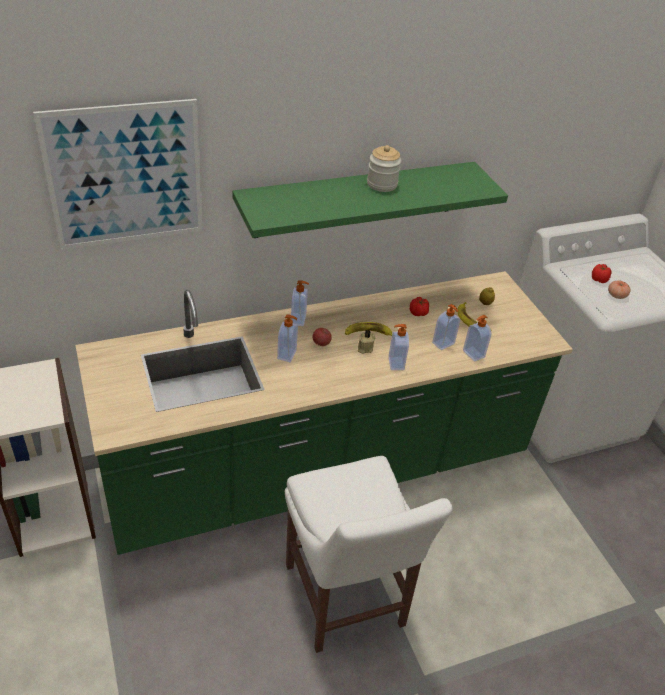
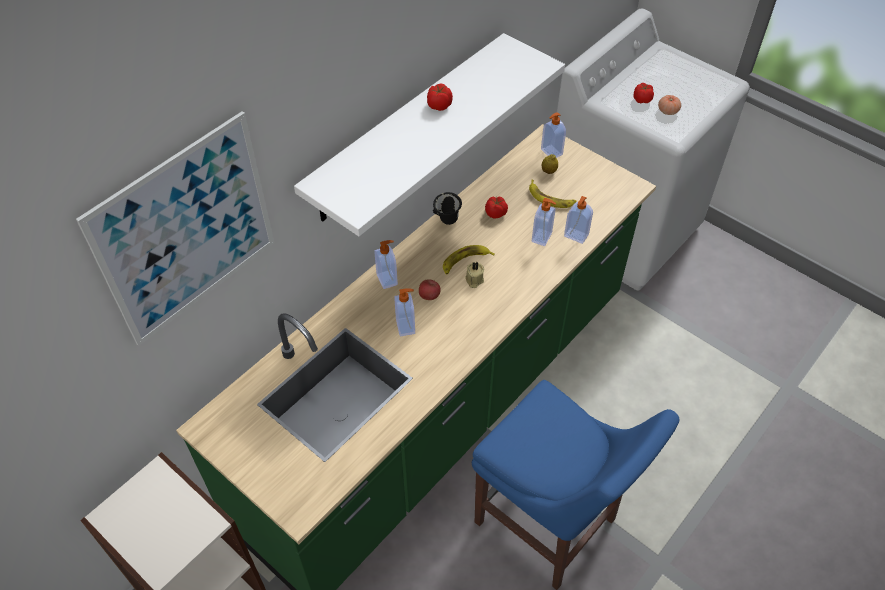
camera: 25 degrees left, 10 degrees up
green shelf [232,162,508,238] -> white shelf [294,33,565,236]
white chair [285,456,452,653] -> blue chair [472,380,679,590]
jar [367,145,401,192] -> tomato [427,84,453,111]
soap dispenser [388,324,409,370] -> soap dispenser moved to [541,112,566,158]
none -> black mug [433,192,462,225]

